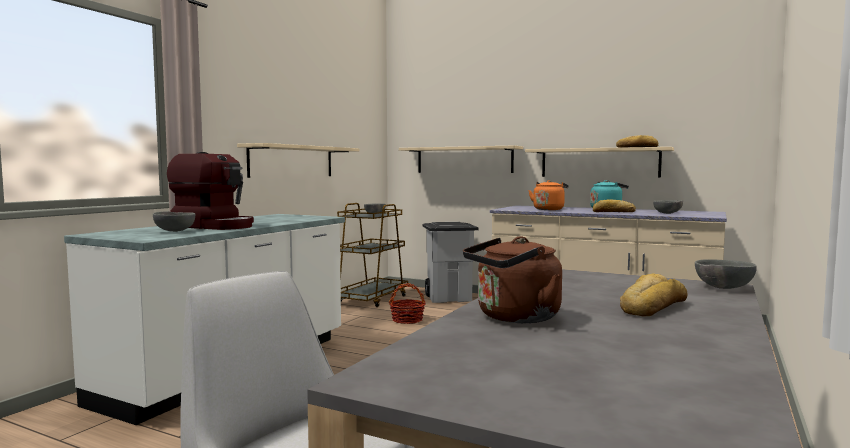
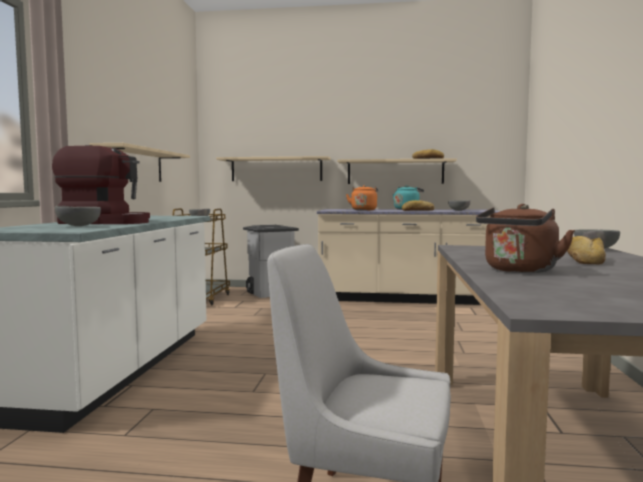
camera: 20 degrees left, 0 degrees up
basket [389,283,425,324] -> none

